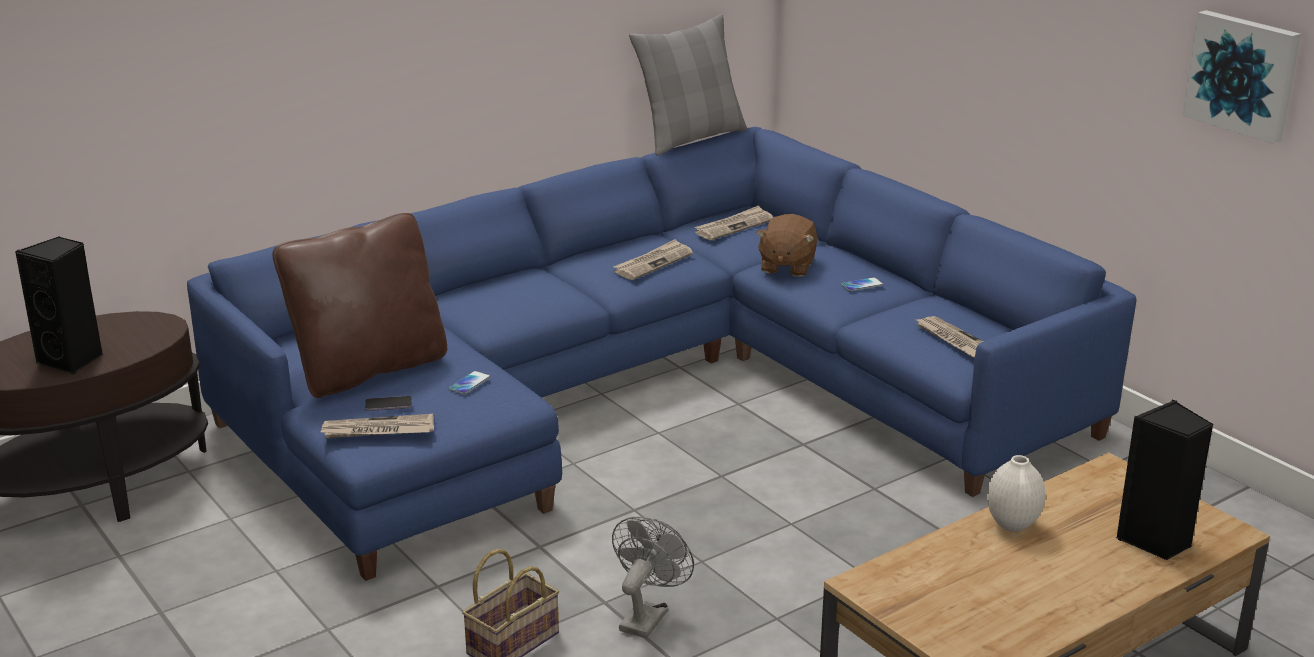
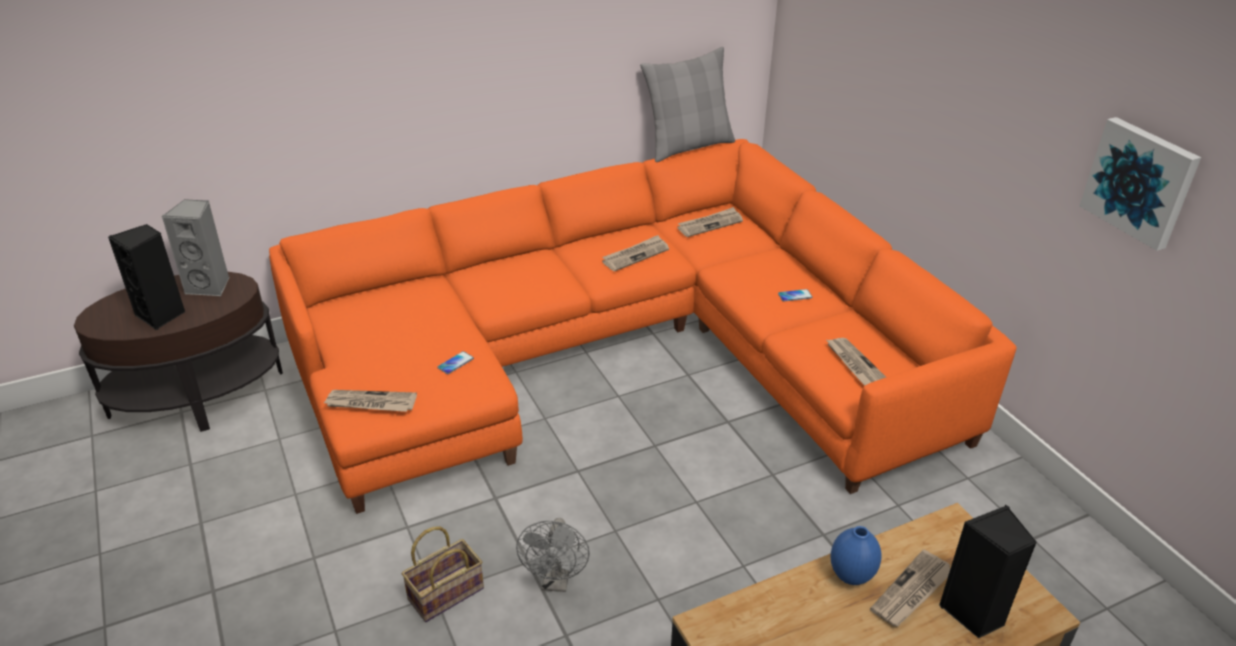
camera: 10 degrees right, 10 degrees up
blue sofa [187,127,1137,581] -> orange sofa [269,139,1016,514]
brown pillow [272,213,447,398] -> none
phone [365,396,412,411] -> none
grey fan [612,517,694,638] -> grey fan turned 150 degrees clockwise [516,518,590,592]
brown plush toy [756,214,818,277] -> none
white vase [987,455,1045,532] -> blue vase [831,526,881,585]
none -> grey speaker [162,199,229,296]
none -> newspaper [870,549,951,626]

